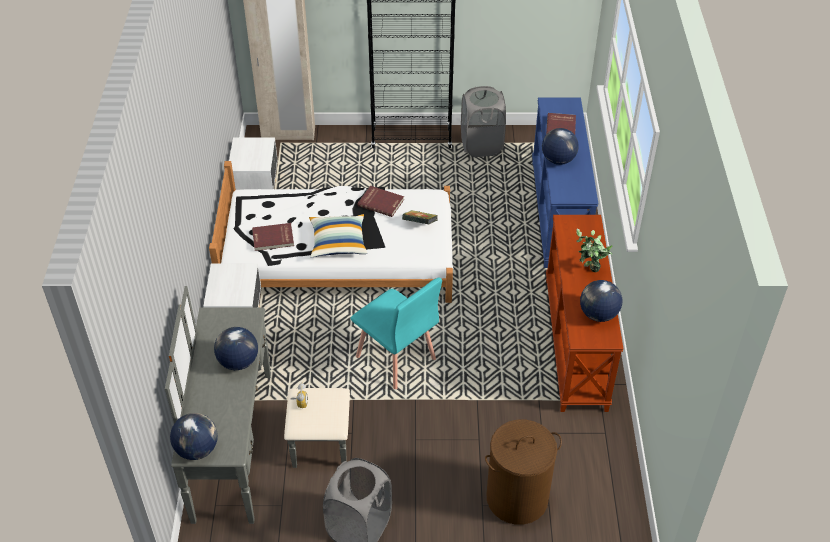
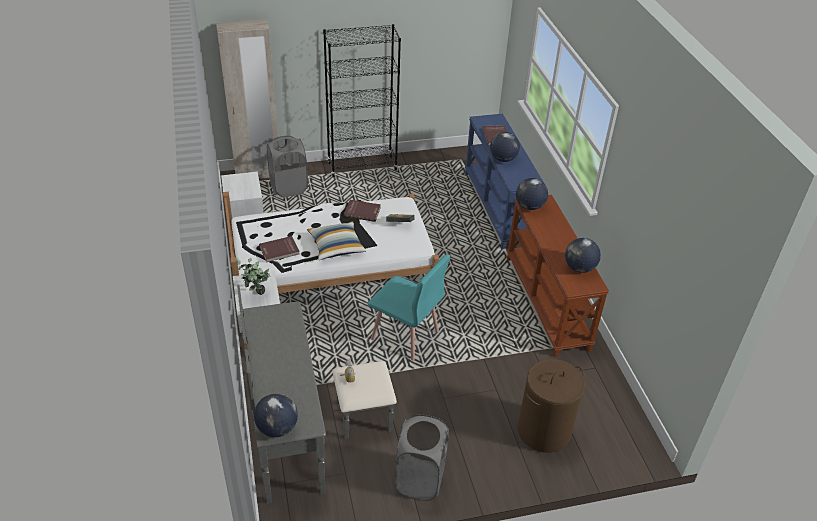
camera: 15 degrees left, 5 degrees down
globe [214,327,258,370] -> globe moved to [516,178,548,210]
grey laundry basket [461,86,506,157] -> grey laundry basket moved to [267,135,308,197]
potted plant [576,229,613,272] -> potted plant moved to [236,258,271,295]

